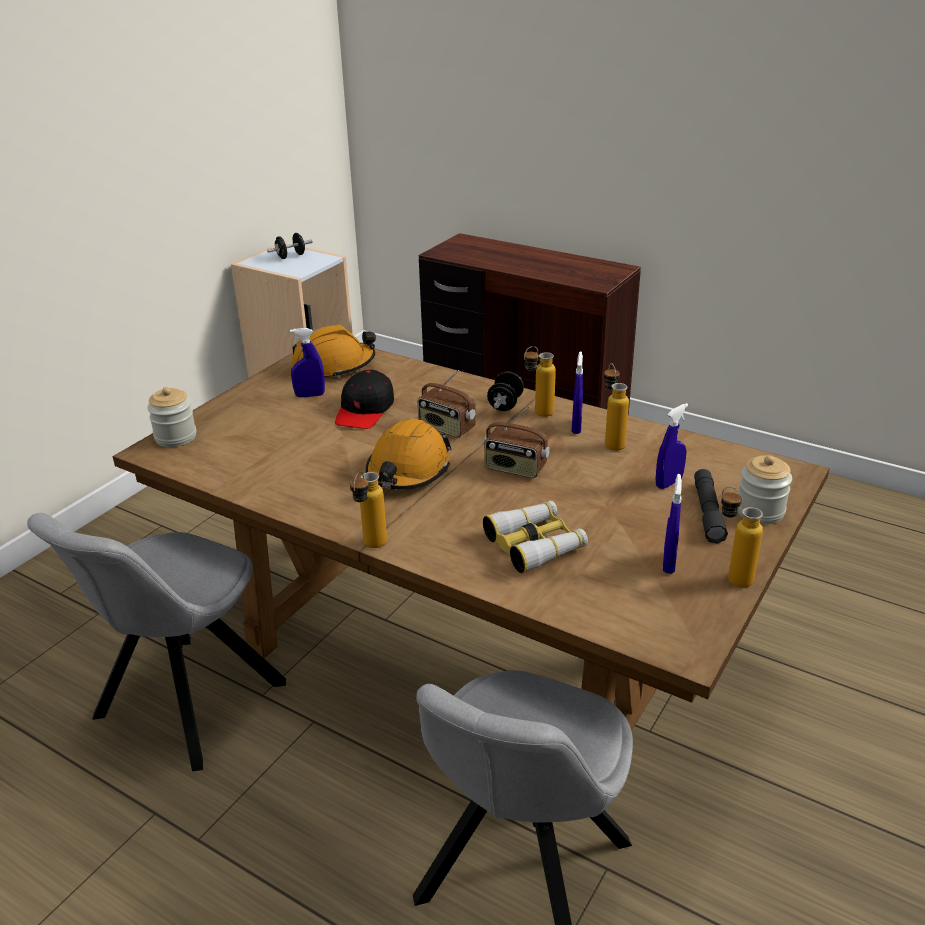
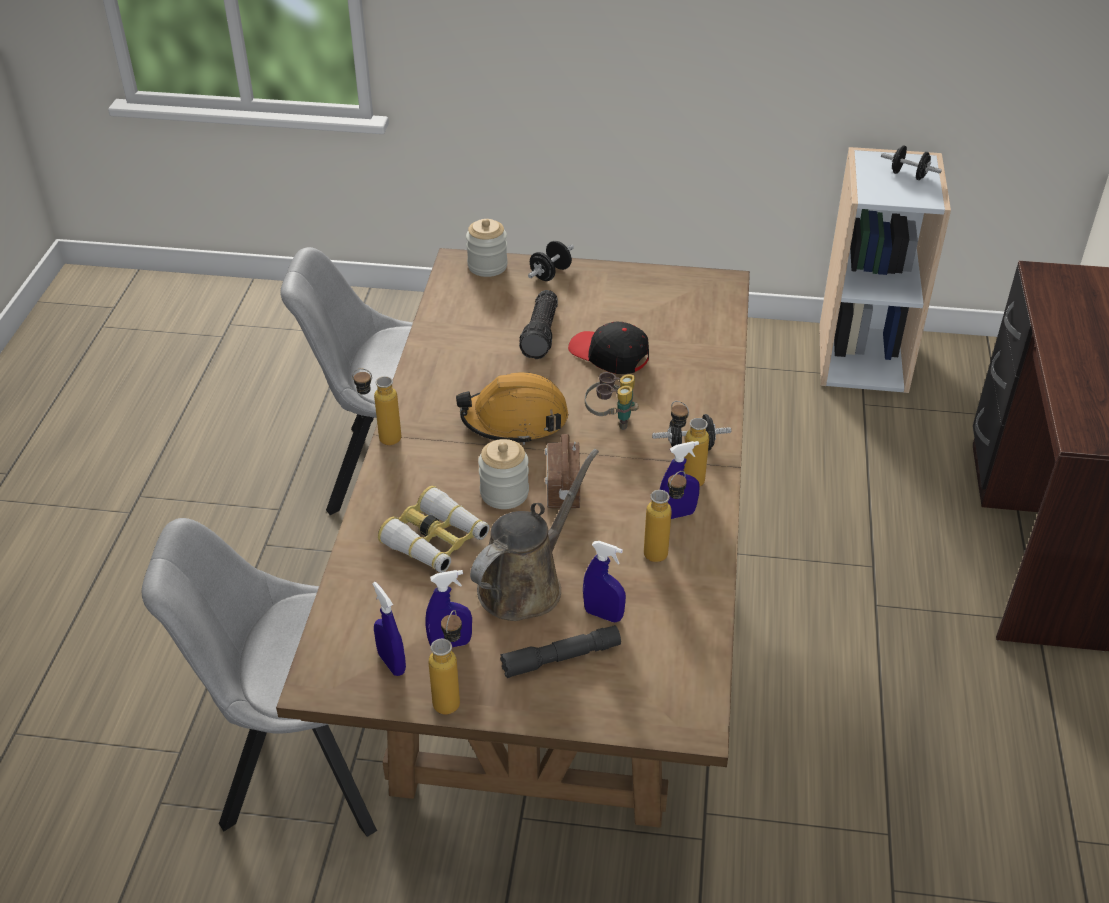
camera: 65 degrees right, 10 degrees up
blue spray bottle [290,328,325,397] -> blue spray bottle moved to [372,582,406,676]
orange hard hat [291,325,376,378] -> none
black cap [335,370,394,429] -> black cap turned 45 degrees clockwise [568,322,649,374]
radio [418,370,476,438] -> binoculars [585,372,639,430]
jar [738,455,792,524] -> jar moved to [478,439,529,509]
none -> brown watering can [470,449,599,621]
none -> flashlight [519,290,558,359]
none -> black dumbbell [528,241,574,281]

